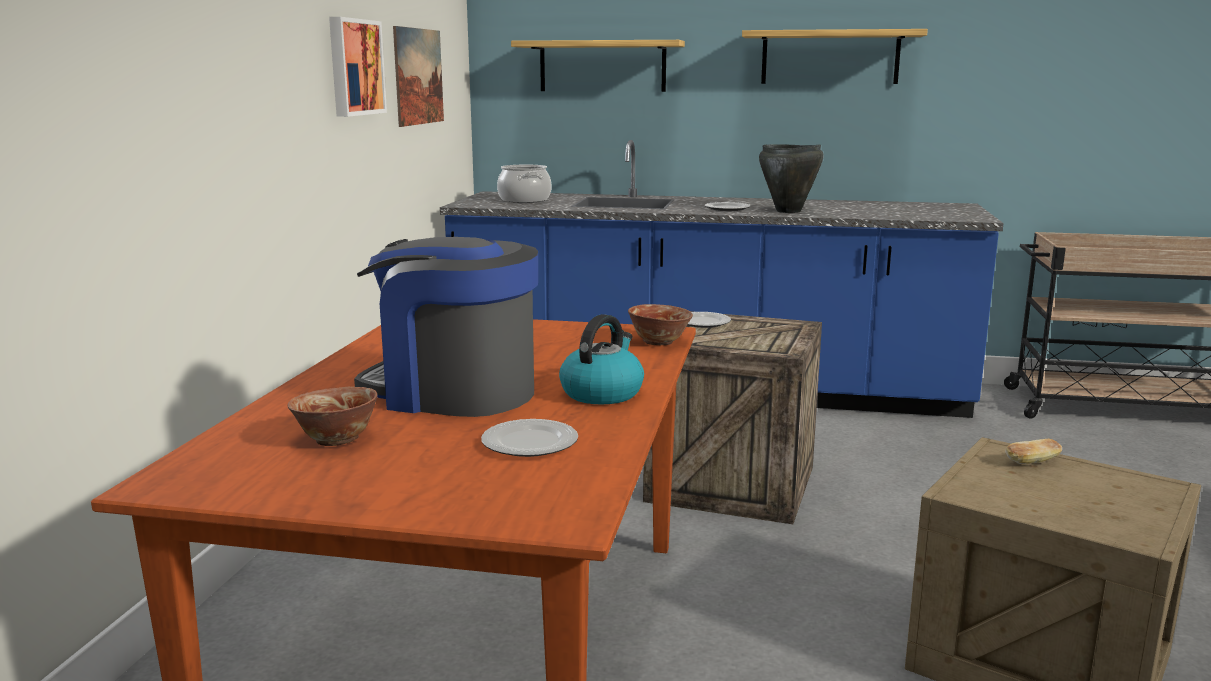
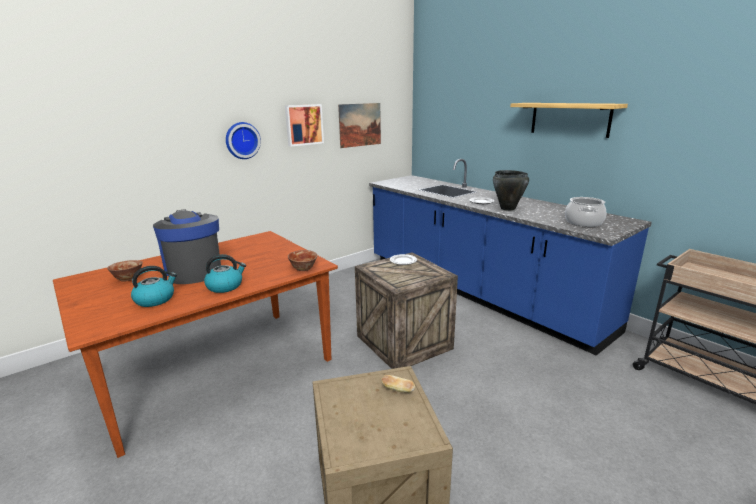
camera: 40 degrees right, 5 degrees up
plate [481,419,578,457] -> kettle [131,266,177,307]
cooking pot [497,165,551,203] -> cooking pot moved to [565,197,607,227]
shelf [511,40,685,92] -> none
none -> wall clock [226,122,261,159]

